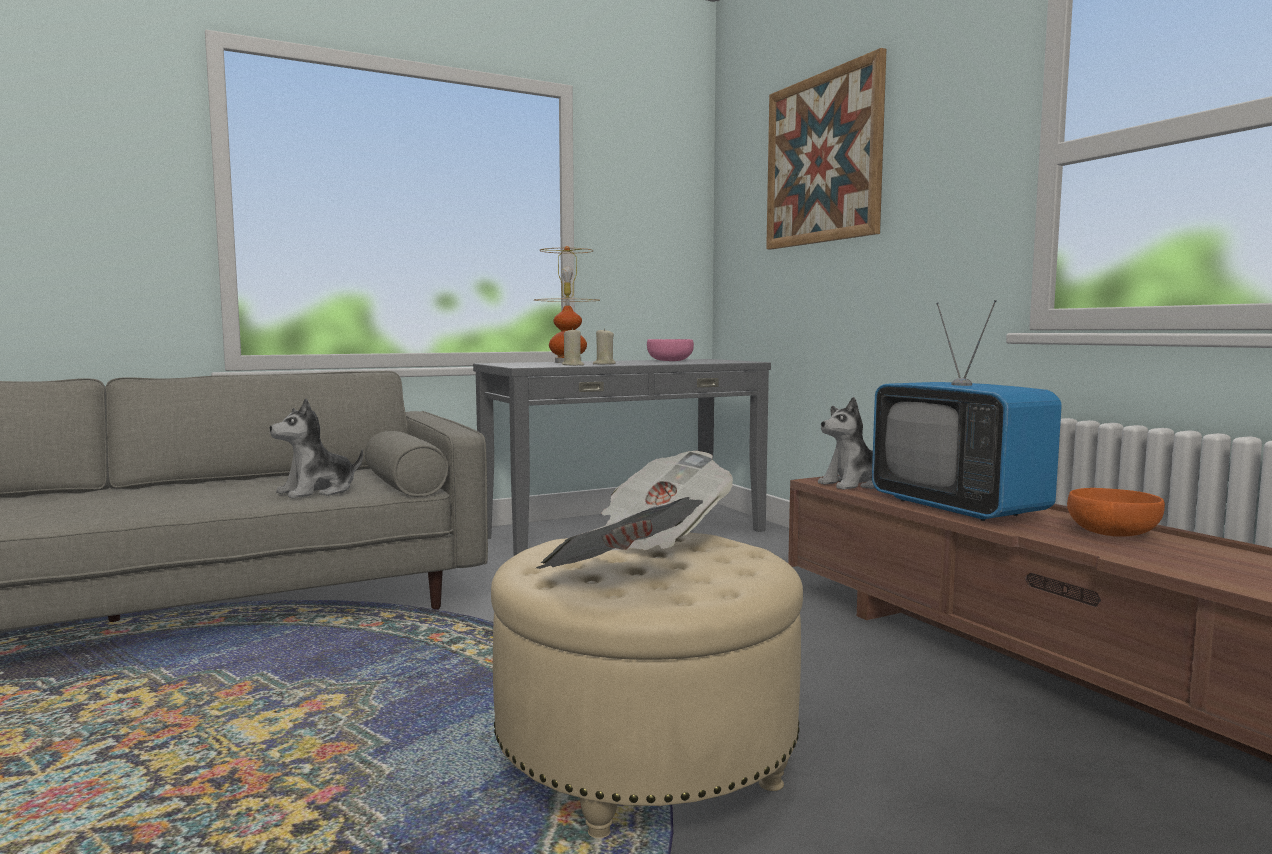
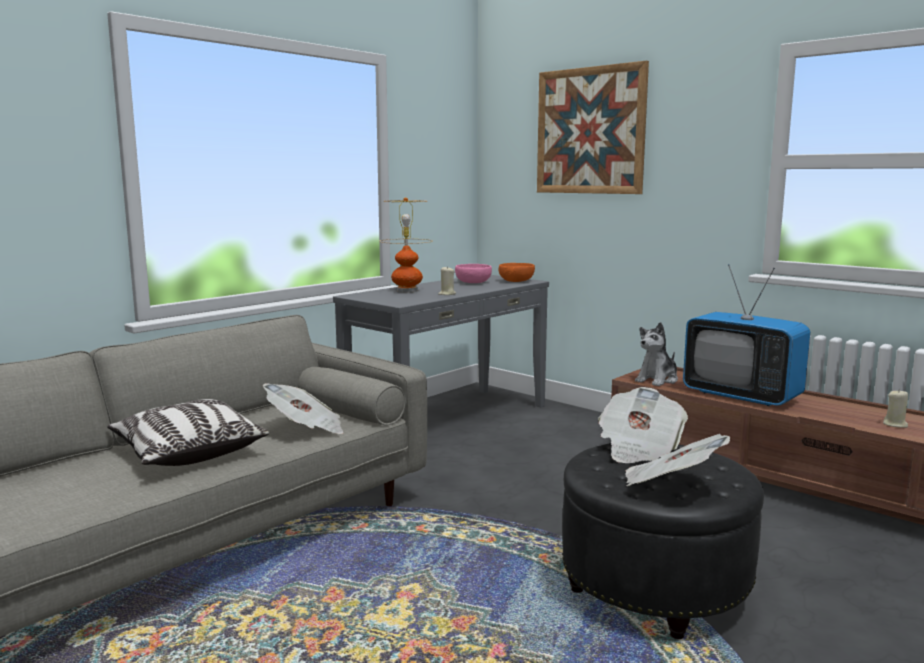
camera: 20 degrees left, 5 degrees up
plush toy [270,398,363,499] -> newspaper [263,383,343,434]
beige ottoman [491,532,803,838] -> black ottoman [562,443,764,639]
beige candle [562,328,584,366] -> beige candle moved to [883,389,908,428]
orange bowl [1067,488,1165,537] -> orange bowl moved to [499,263,535,282]
none -> pillow [107,399,269,466]

